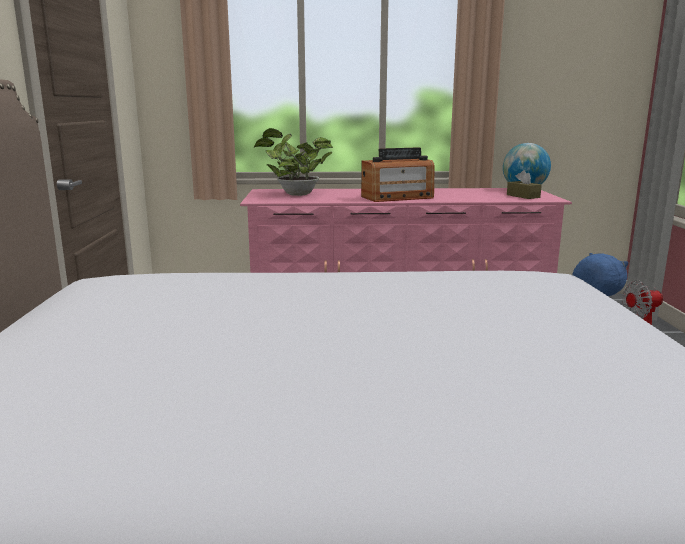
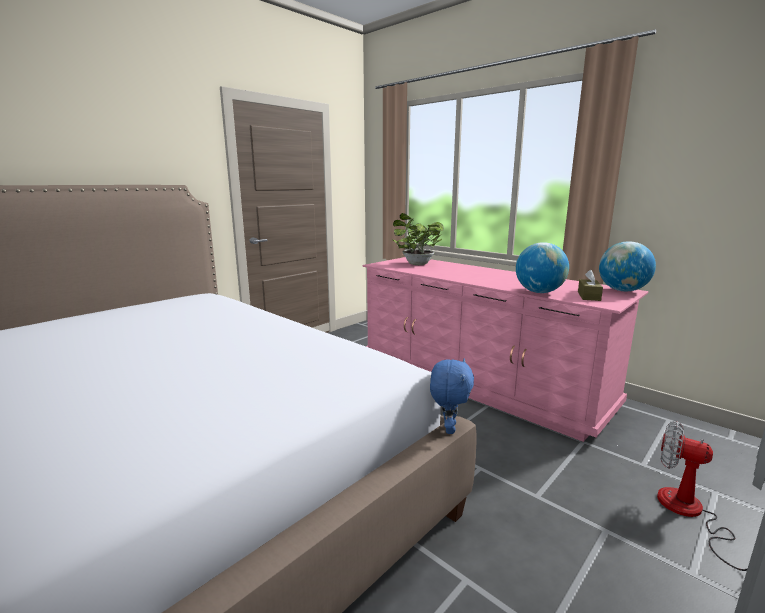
camera: 45 degrees right, 0 degrees up
radio [361,147,435,202] -> none
none -> globe [516,242,569,293]

